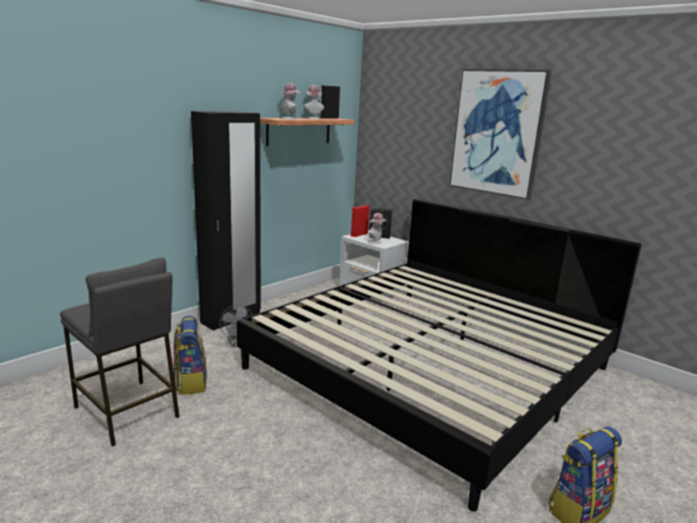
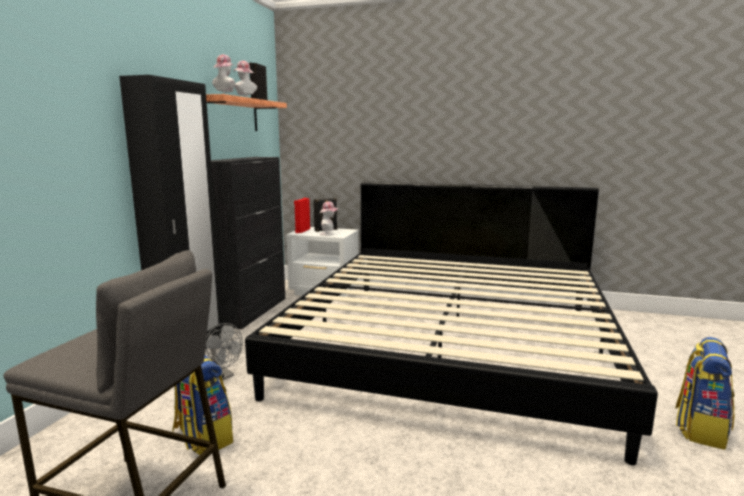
camera: 25 degrees left, 5 degrees down
picture [449,69,552,200] -> none
none -> black cabinet [211,157,285,329]

